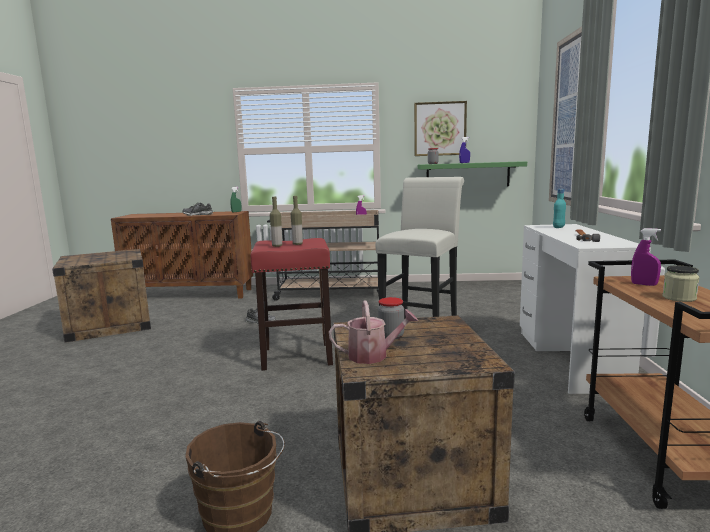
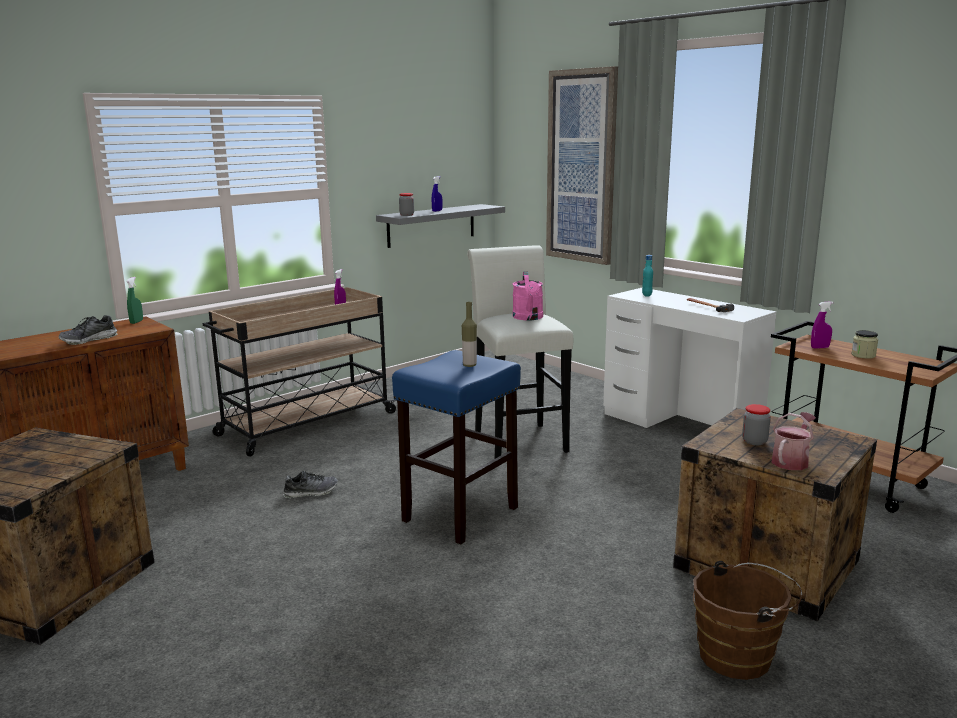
camera: 45 degrees left, 5 degrees up
red stool [250,238,333,371] -> blue stool [392,350,521,545]
bottle [270,197,282,247] -> none
picture [414,101,467,156] -> none
green shelf [418,162,527,186] -> grey shelf [376,204,505,248]
none -> pink watering can [513,271,543,320]

